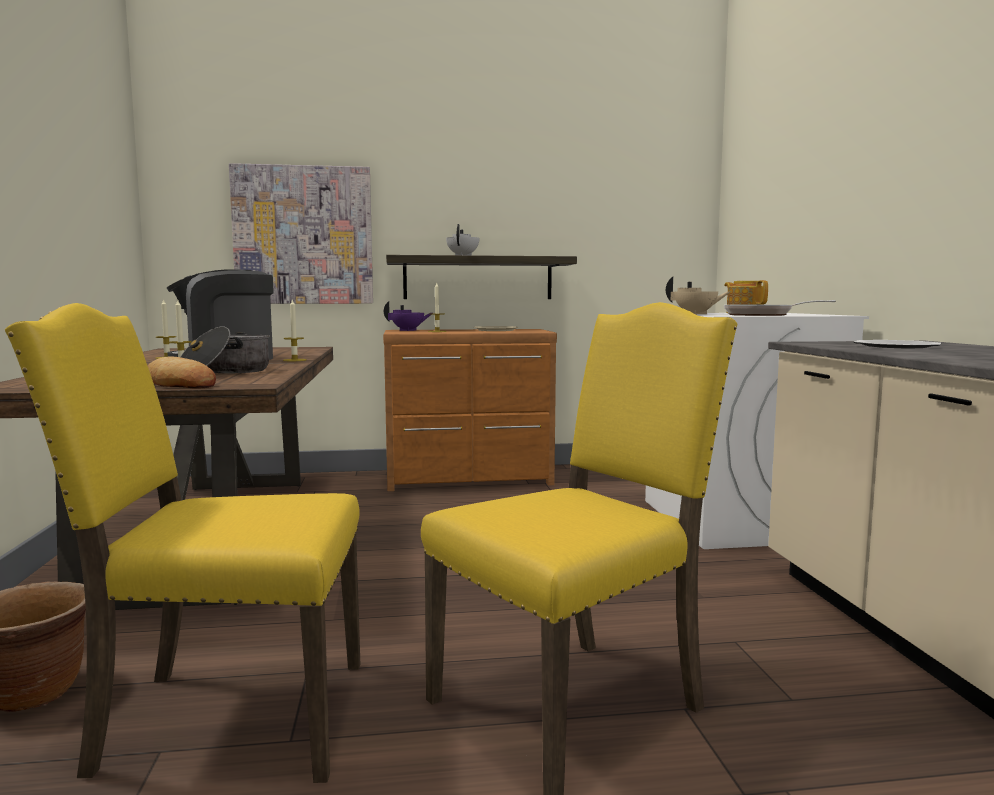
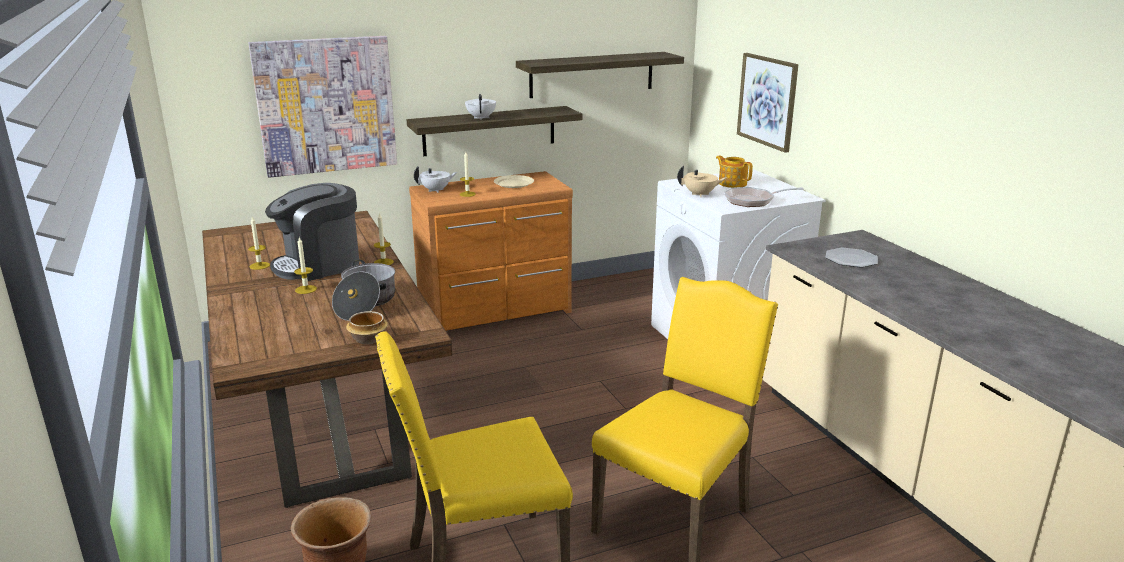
camera: 15 degrees left, 15 degrees up
bread [148,357,216,389] -> bowl [346,311,388,344]
purple teapot [384,301,430,331] -> white teapot [414,166,457,193]
none -> shelf [516,52,684,98]
none -> picture [737,53,798,153]

